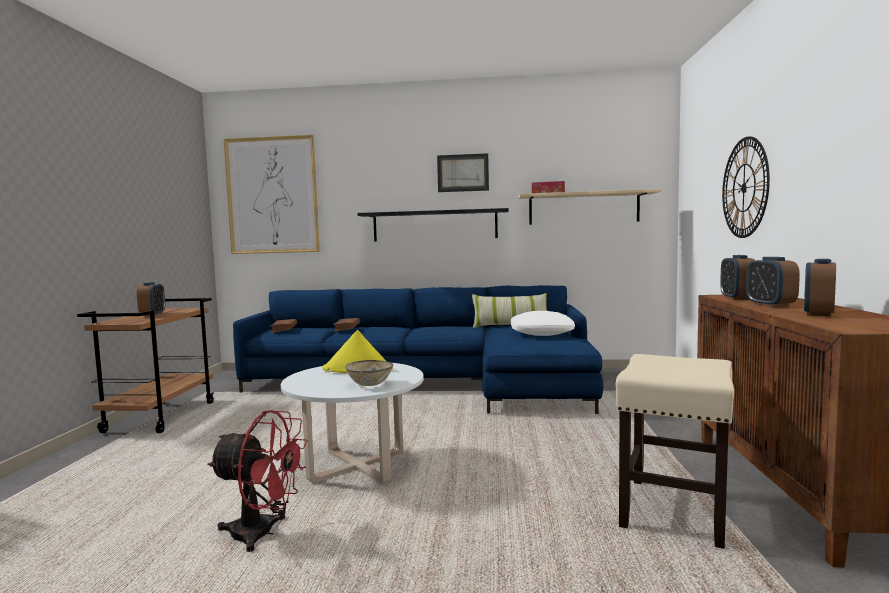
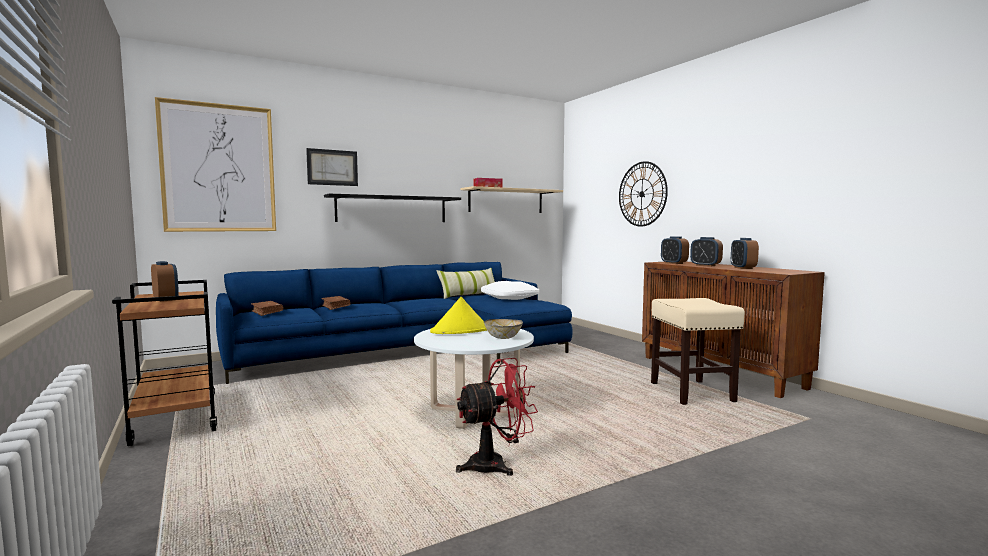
camera: 35 degrees left, 0 degrees up
picture [437,153,489,192] -> picture moved to [306,148,358,186]

